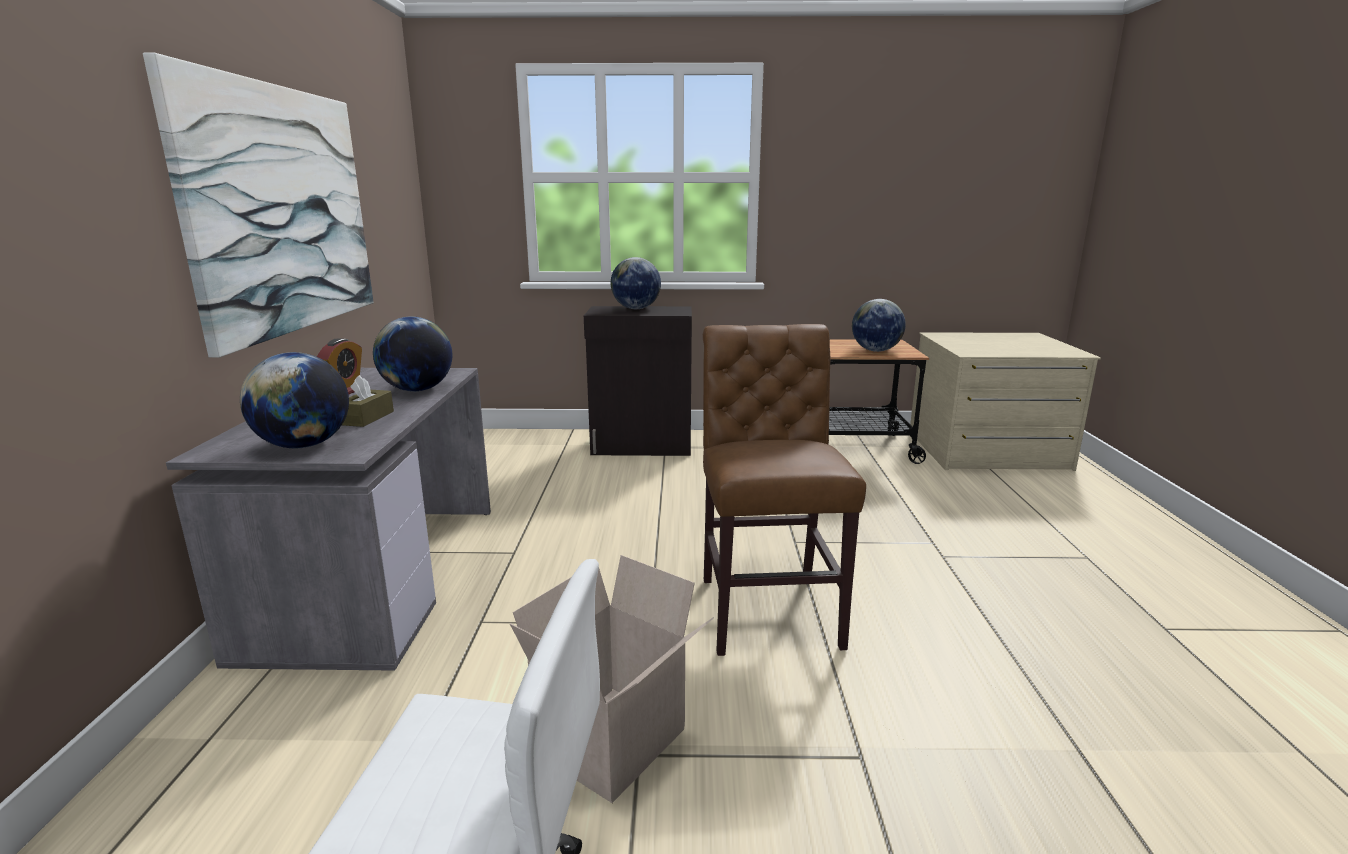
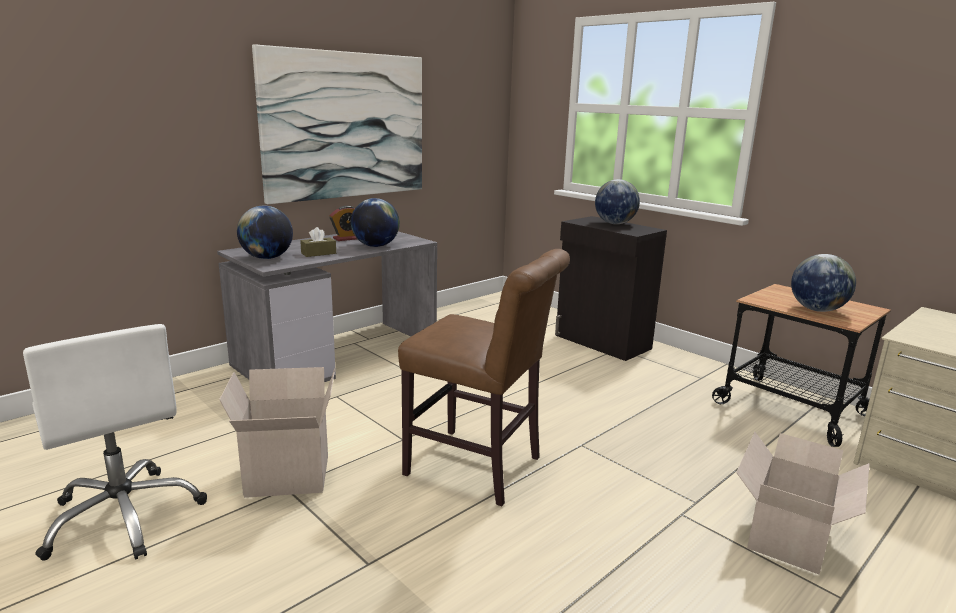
camera: 45 degrees right, 0 degrees up
brown chair [703,324,866,656] -> brown chair turned 75 degrees clockwise [398,249,570,506]
none -> cardboard box [736,432,869,575]

